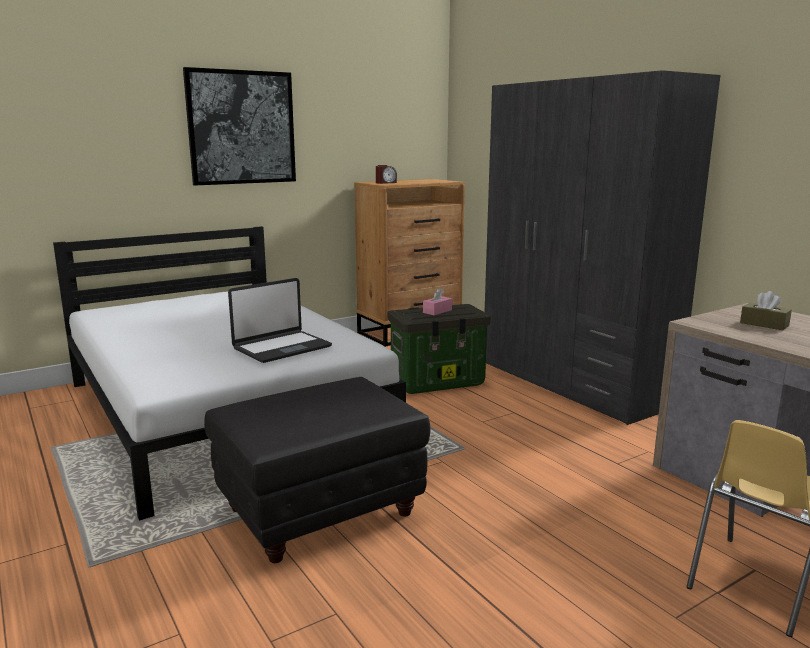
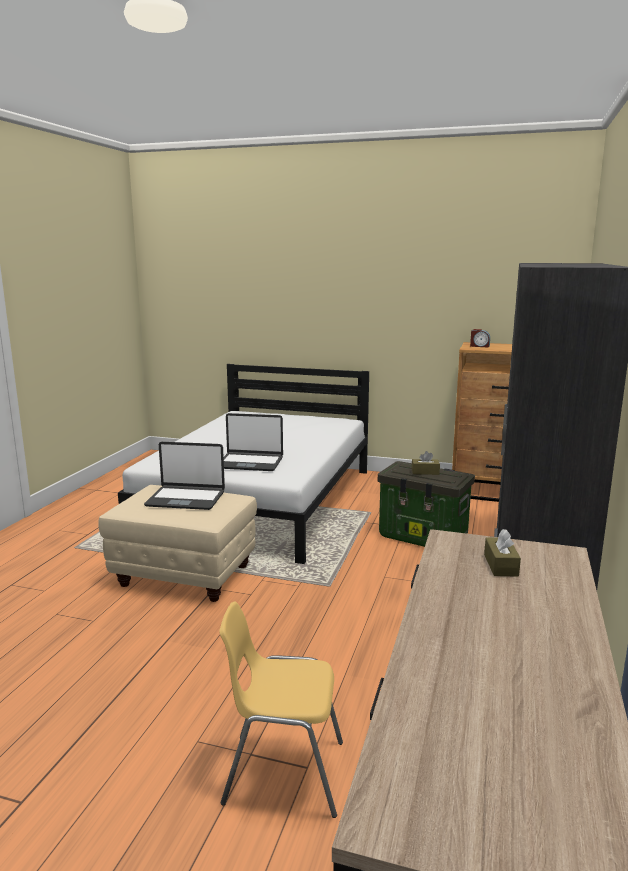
camera: 50 degrees right, 0 degrees up
picture [183,67,296,186] -> none
black ottoman [204,377,431,563] -> beige ottoman [98,485,257,602]
pink tissue box [423,288,452,315] -> brown tissue box [412,451,440,475]
none -> laptop [144,442,225,510]

